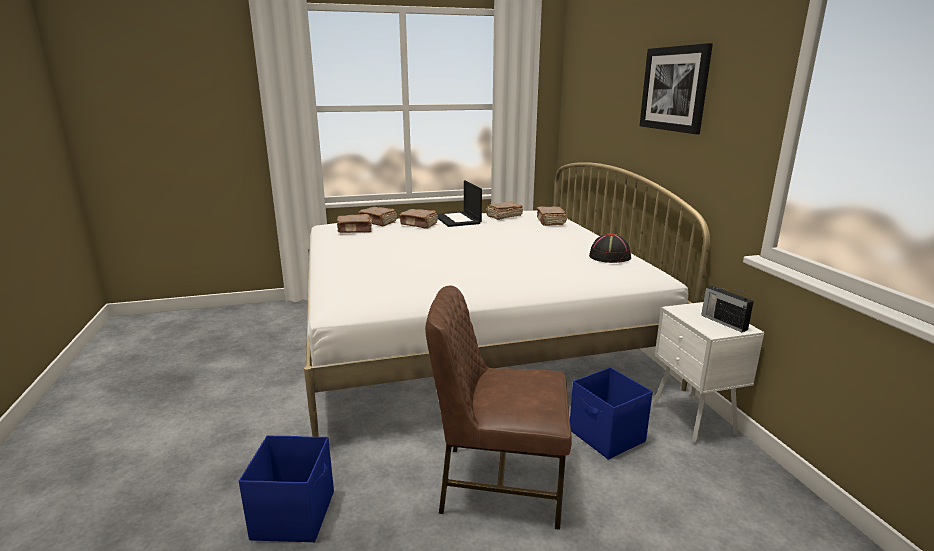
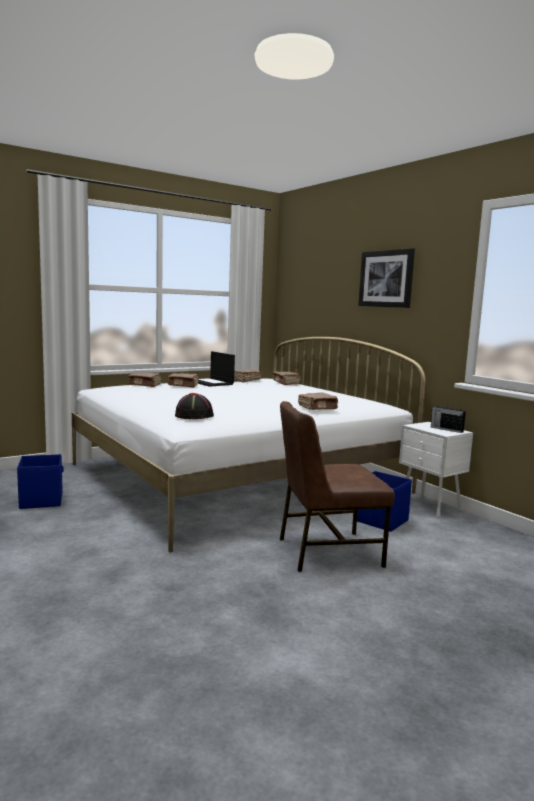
camera: 20 degrees left, 10 degrees down
blue storage box [239,435,334,542] -> blue storage box moved to [17,454,64,509]
brown book [337,214,372,233] -> brown book moved to [298,392,338,410]
black hat [589,233,631,263] -> black hat moved to [175,393,214,419]

